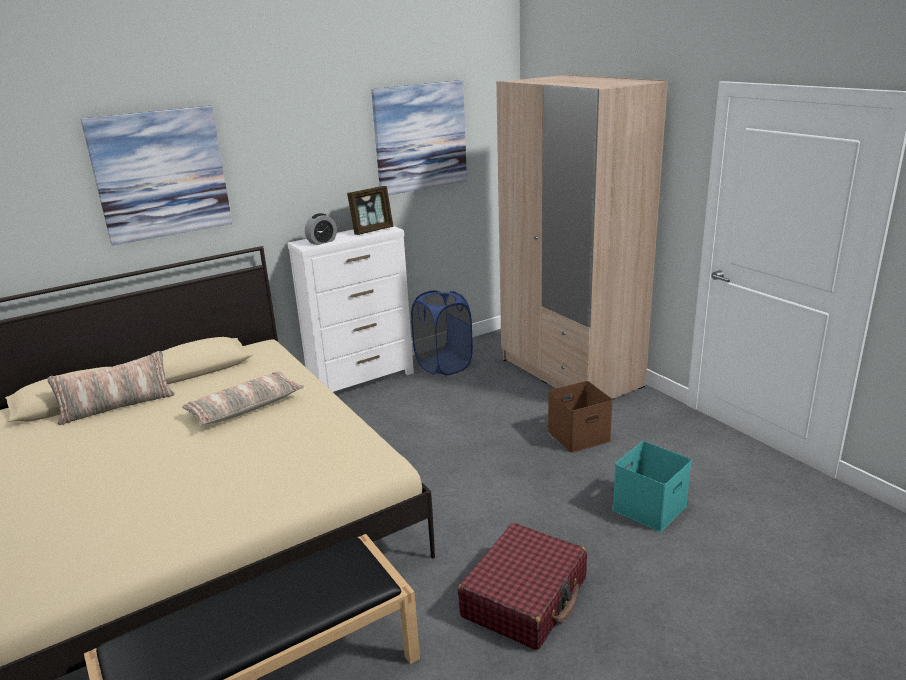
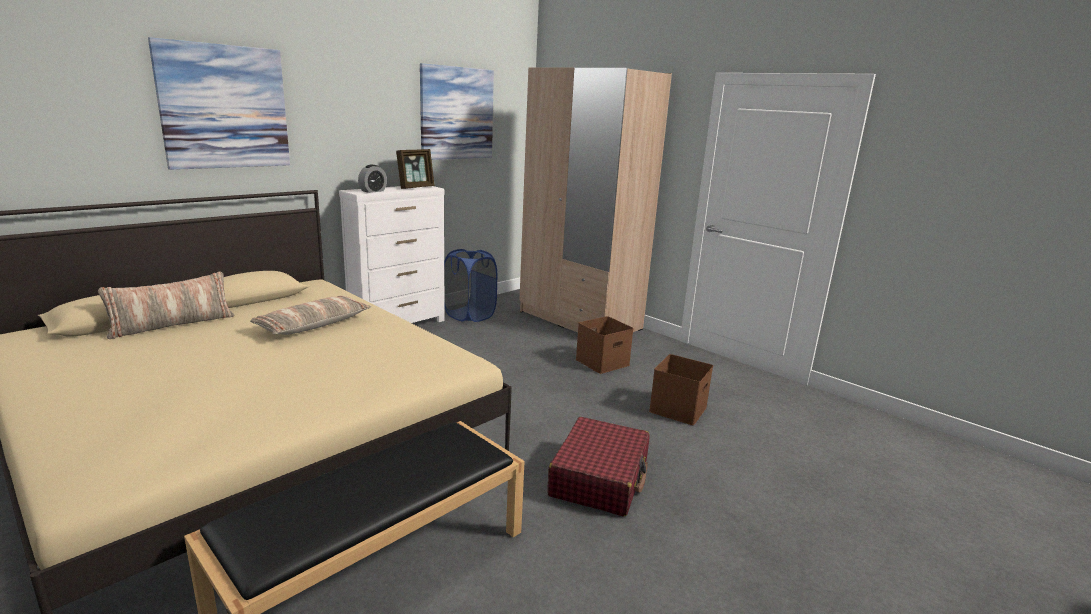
camera: 15 degrees left, 5 degrees down
turquoise storage box [612,441,692,532] -> brown storage box [649,354,713,425]

